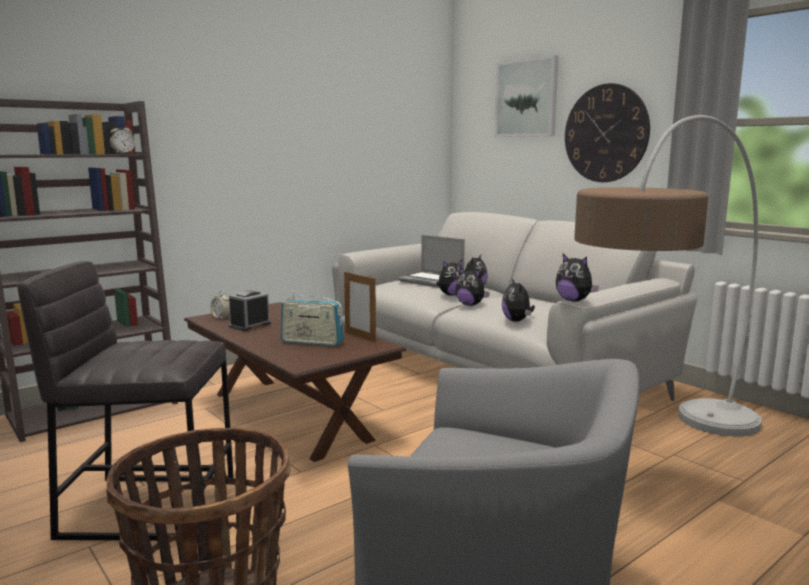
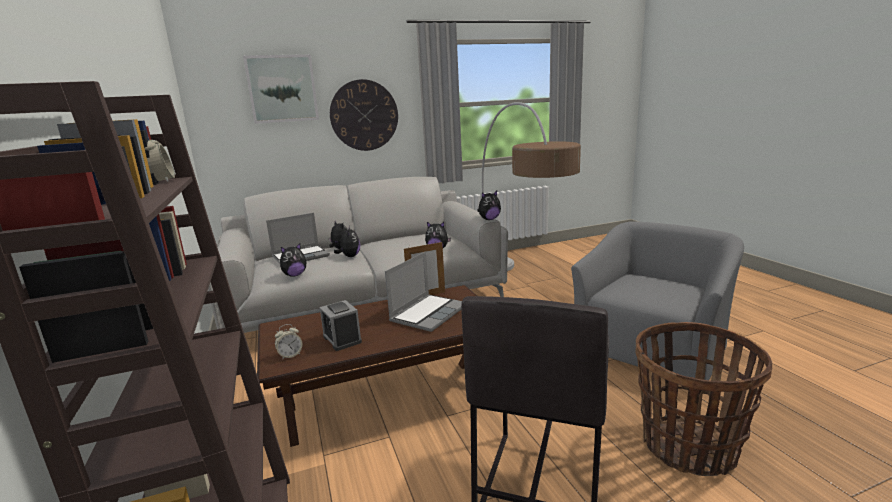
camera: 70 degrees left, 5 degrees up
radio [281,291,344,346] -> laptop [385,252,462,332]
plush toy [455,267,490,306] -> plush toy moved to [280,243,306,277]

